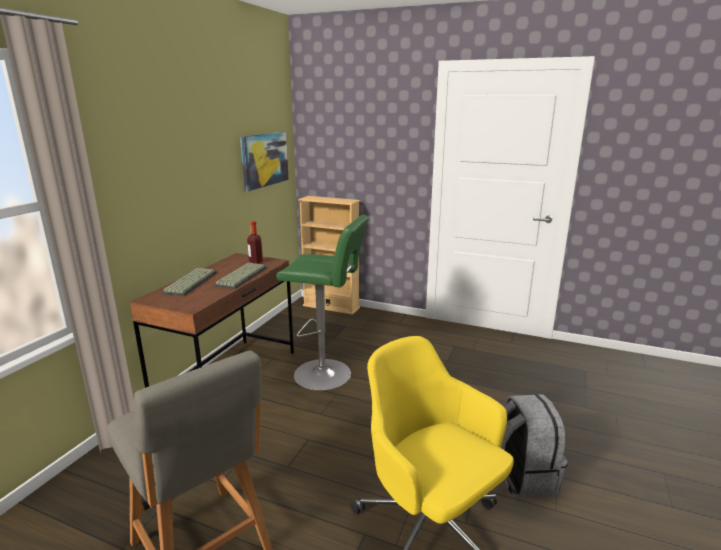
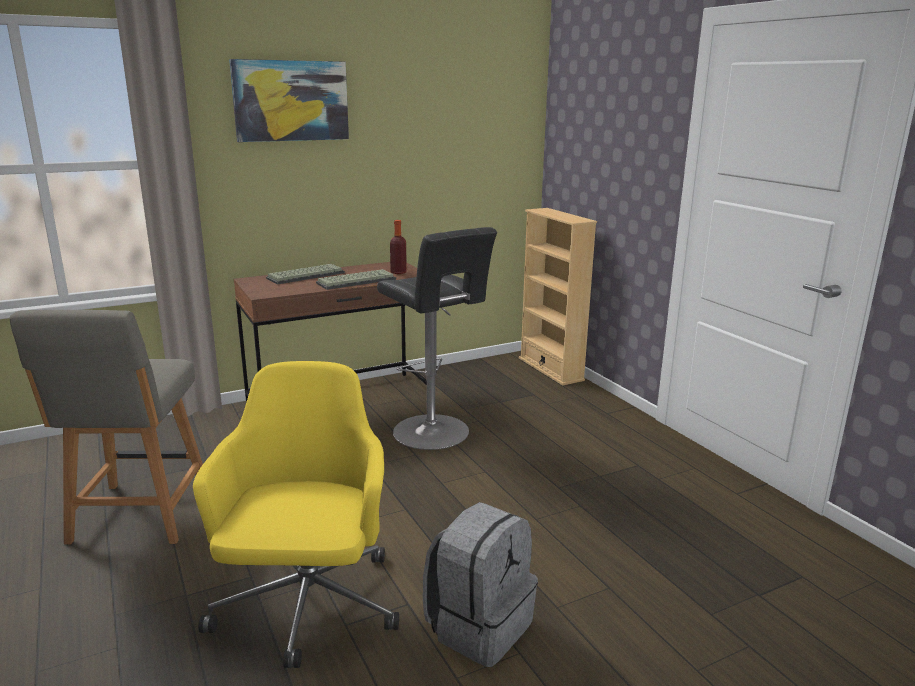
camera: 40 degrees right, 0 degrees up
picture [240,132,289,192] -> picture moved to [229,59,349,142]
green stool [276,215,369,391] -> black stool [377,227,497,450]

